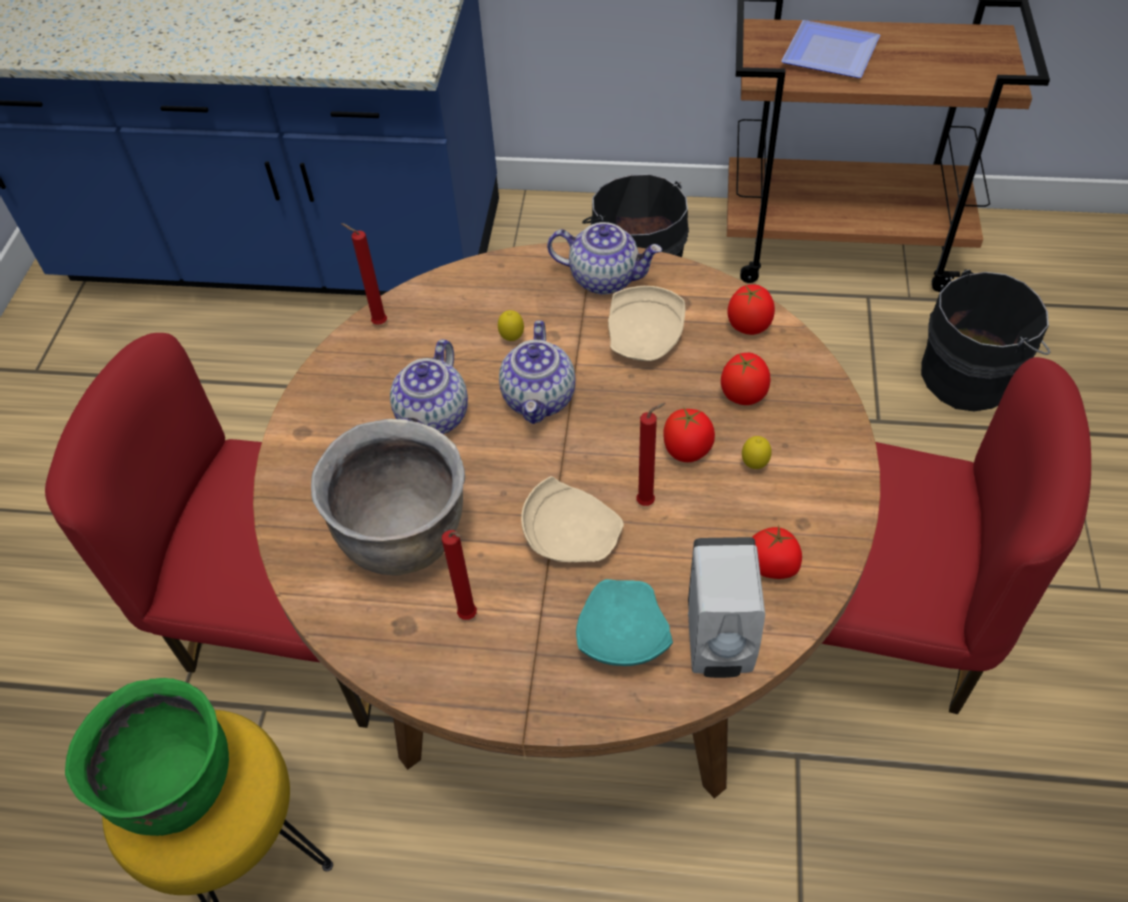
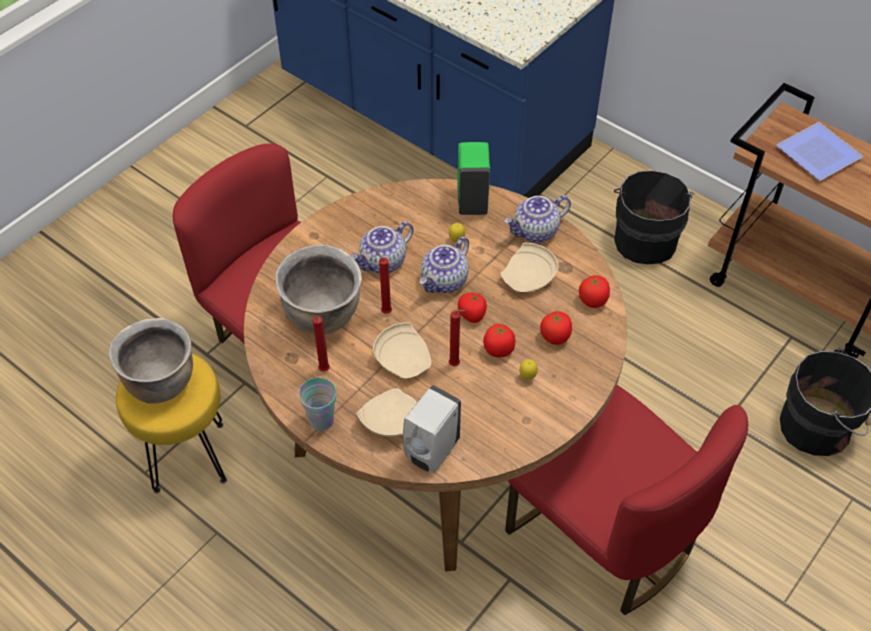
camera: 30 degrees right, 0 degrees up
green cooking pot [65,678,229,836] -> brown cooking pot [109,318,193,404]
red candle [341,223,387,325] -> red candle moved to [376,250,392,314]
teapot [547,222,662,295] -> teapot turned 105 degrees clockwise [504,195,571,242]
turquoise plate [576,579,673,666] -> beige plate [356,388,417,437]
tomato [752,525,802,579] -> tomato moved to [458,293,487,323]
none -> cup [299,378,336,431]
none -> green soap dispenser [457,142,490,215]

